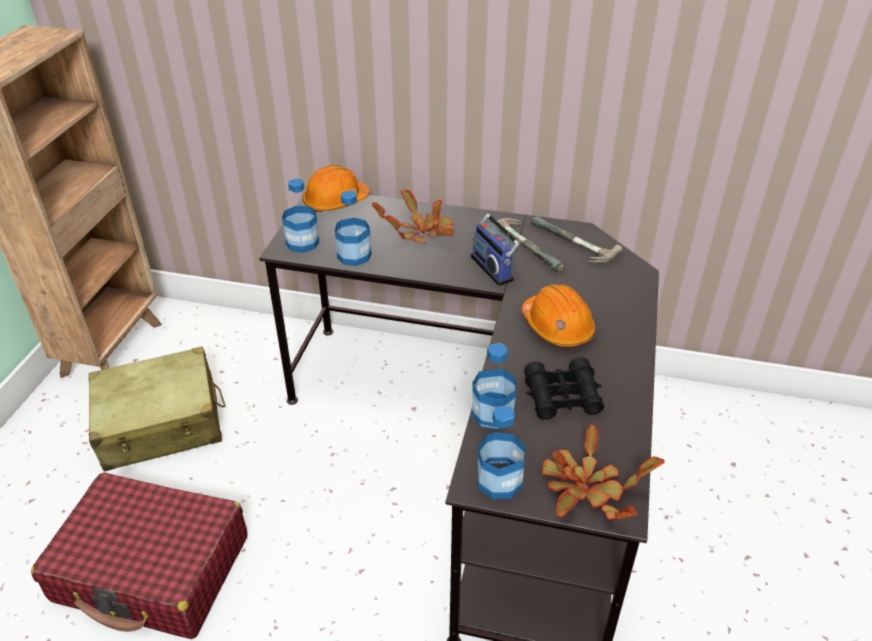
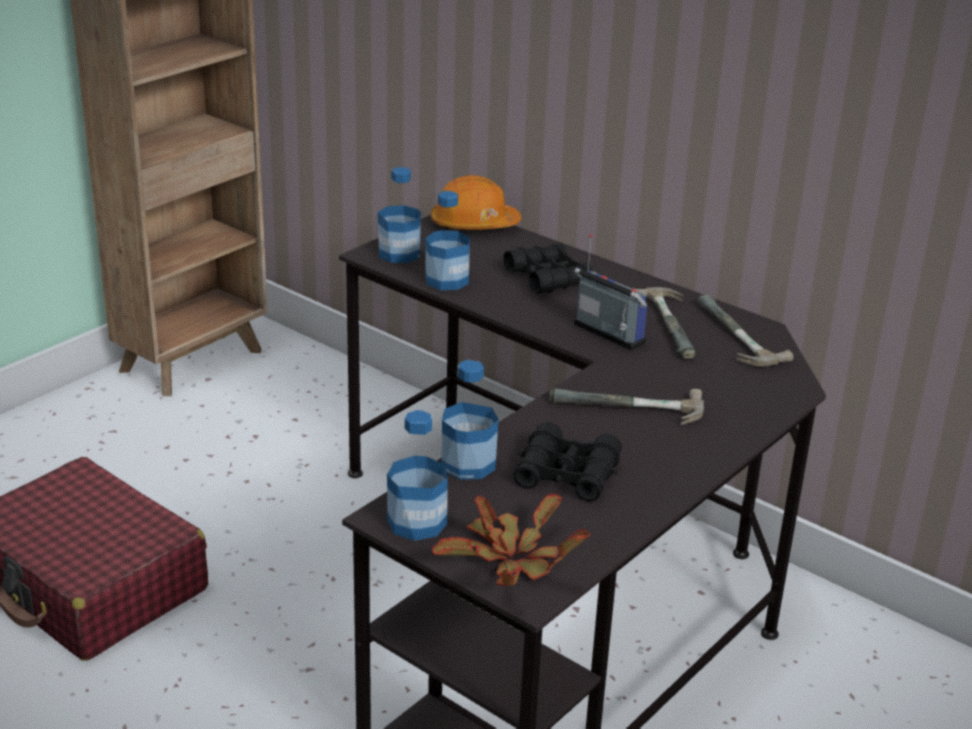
camera: 25 degrees right, 10 degrees down
beige suitcase [89,347,225,471] -> none
potted plant [372,189,454,243] -> black binoculars [503,243,593,293]
radio [471,213,520,286] -> radio turned 135 degrees clockwise [574,234,647,350]
orange hard hat [522,284,595,347] -> hammer [550,388,704,425]

